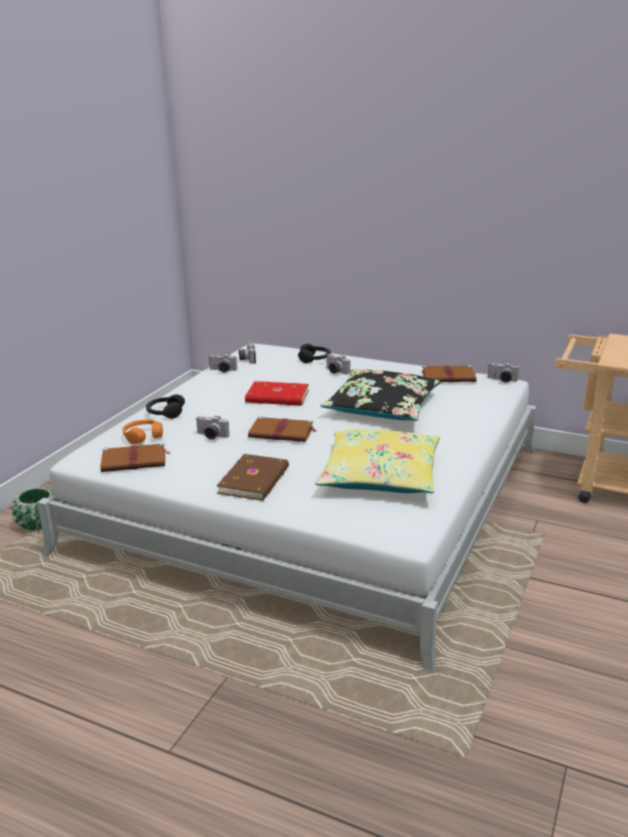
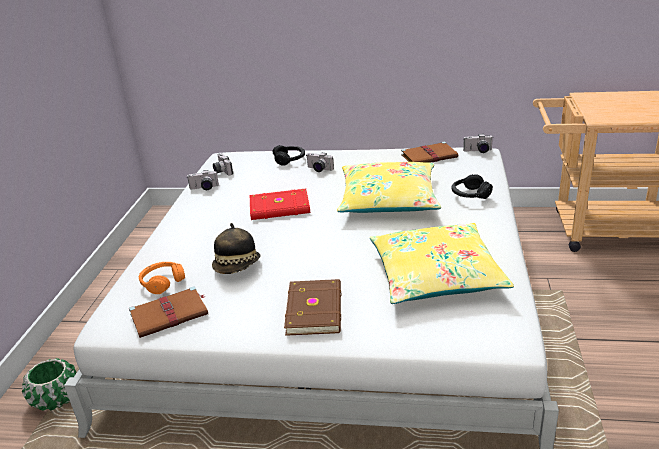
camera: 15 degrees left, 5 degrees up
black headphones [146,394,185,419] -> black headphones moved to [452,174,493,199]
camera [196,416,229,440] -> hat [212,223,261,274]
brown book [248,416,316,442] -> none
black pillow [321,369,441,421] -> yellow pillow [337,162,441,213]

